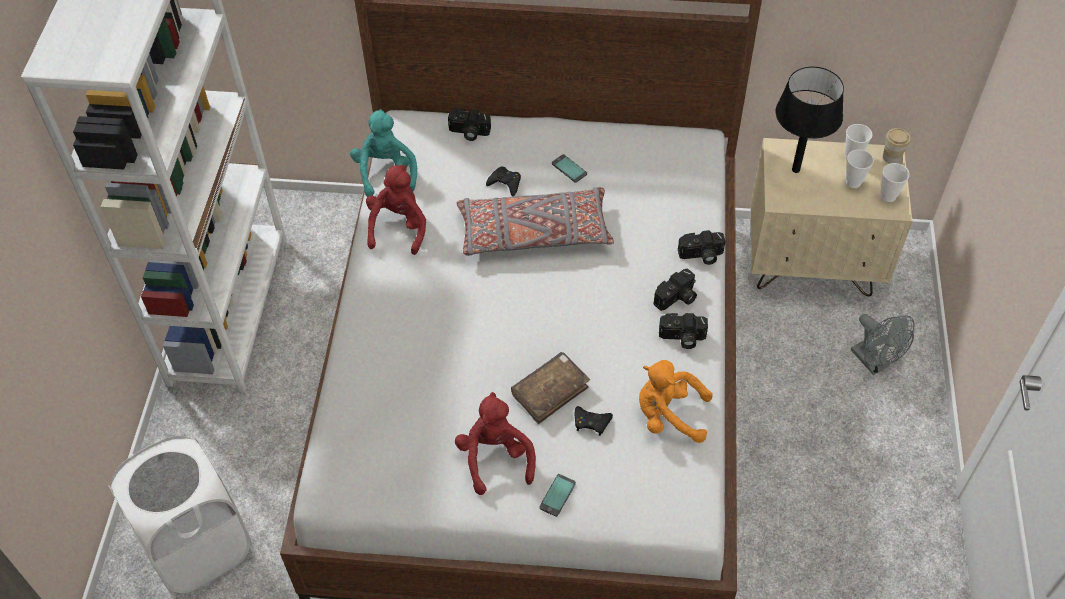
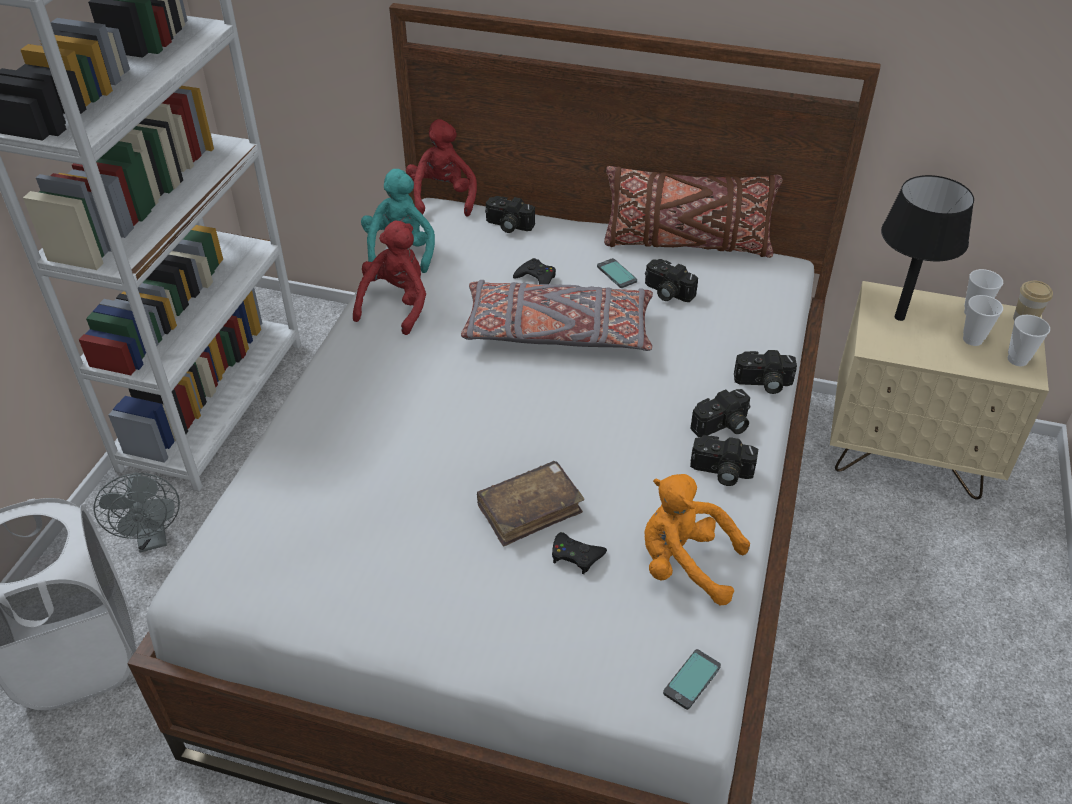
camera: 10 degrees right, 10 degrees down
red plush toy [455,392,536,495] -> red plush toy moved to [406,119,477,217]
phone [539,474,576,517] -> phone moved to [663,649,721,710]
grey fan [851,314,915,375] -> grey fan moved to [94,472,180,553]
none -> brown pillow [604,166,783,258]
none -> camera [645,259,698,302]

